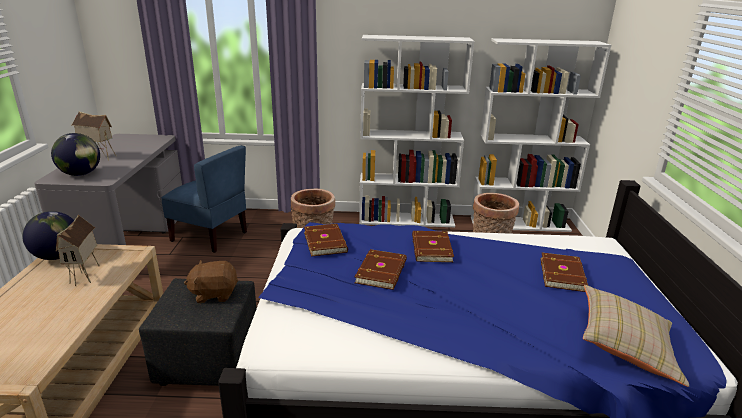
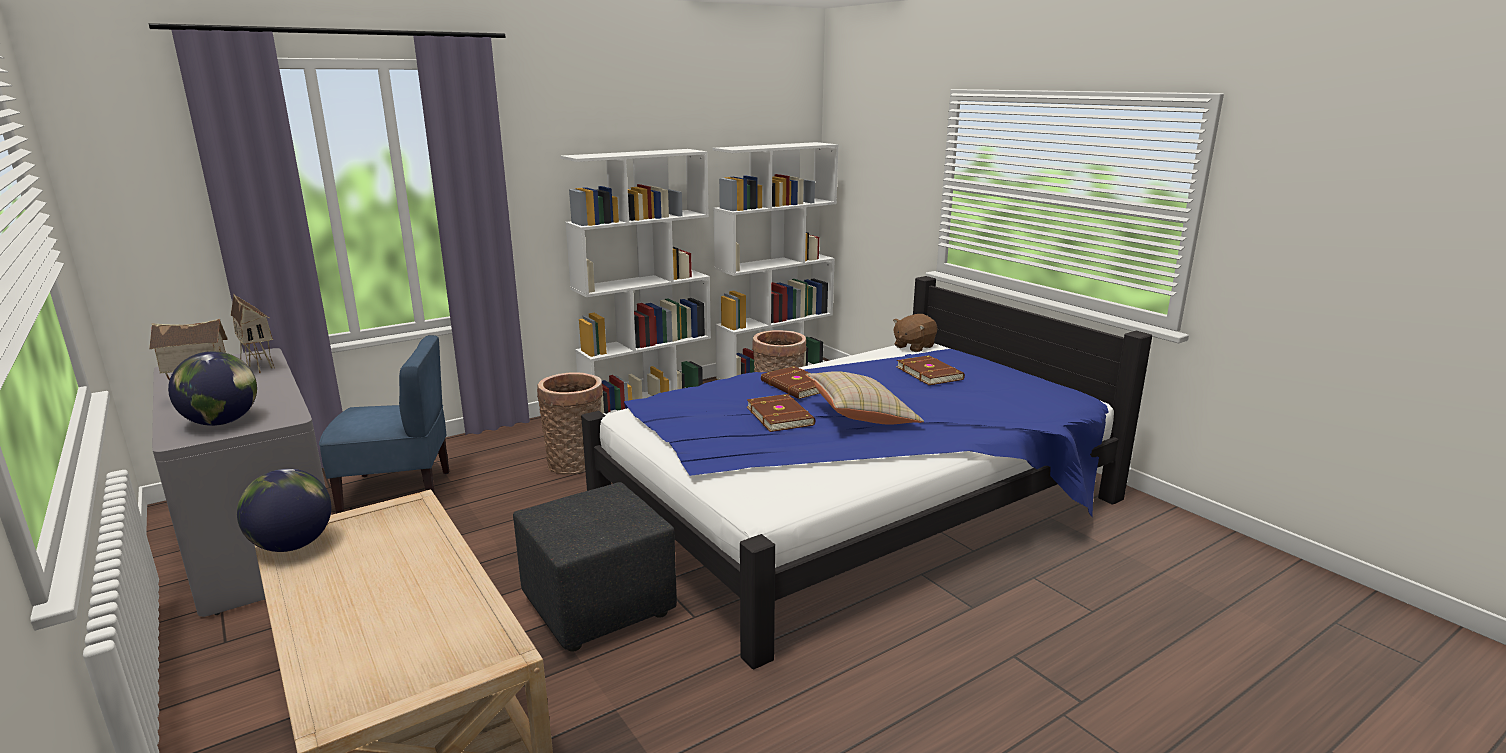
camera: 35 degrees left, 5 degrees down
toy house [56,214,100,286] -> toy house moved to [231,294,275,373]
brown plush toy [184,260,238,303] -> brown plush toy moved to [893,314,938,352]
brown book [304,224,348,257] -> none
beige pillow [583,285,689,387] -> beige pillow moved to [805,371,924,425]

